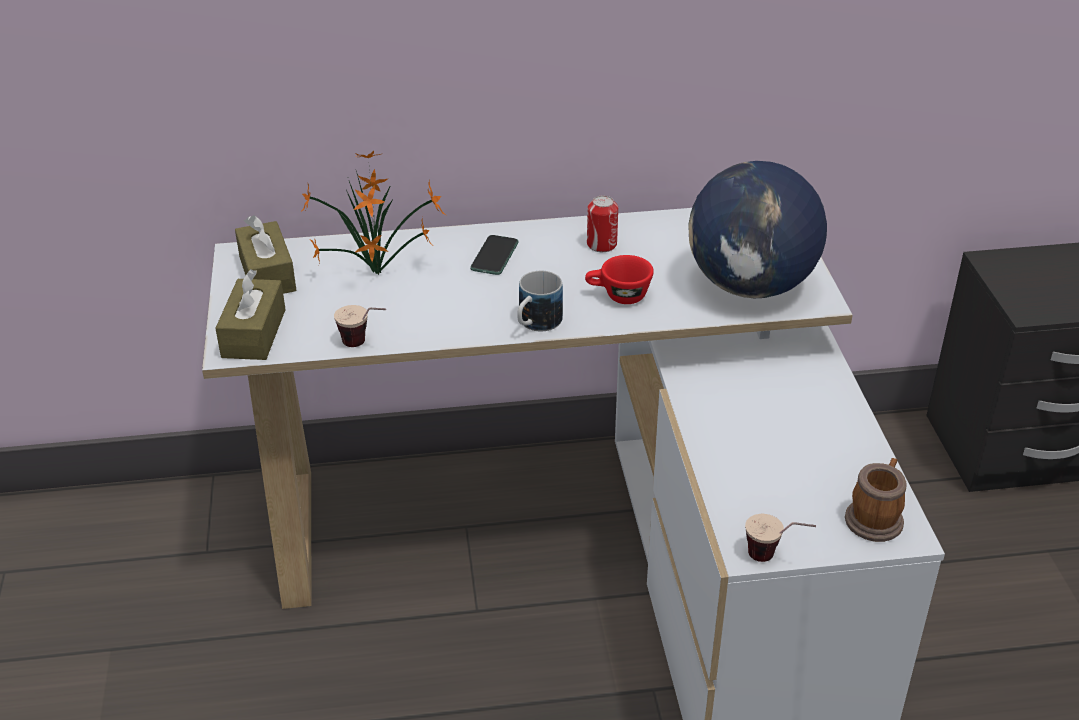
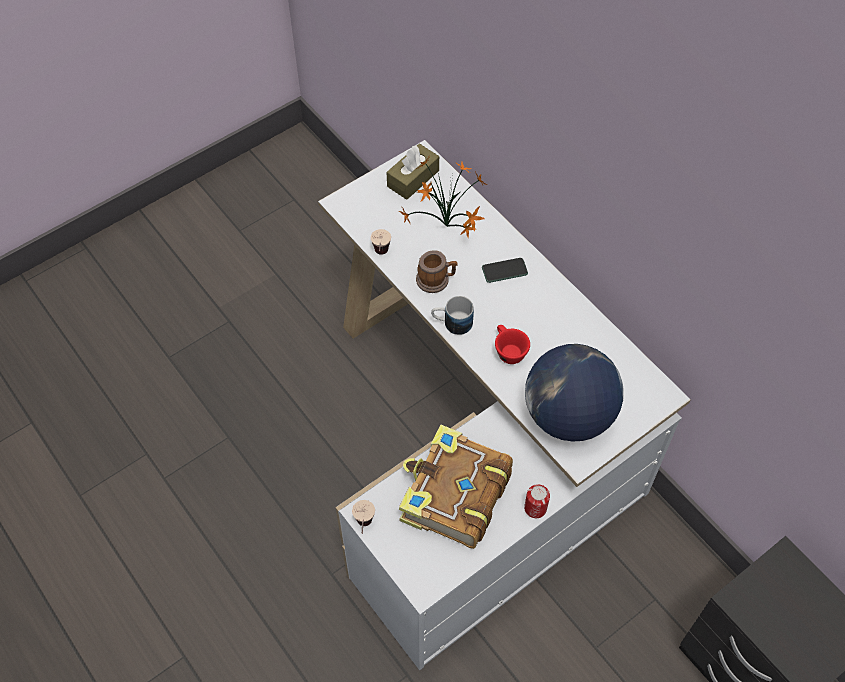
camera: 60 degrees right, 20 degrees up
brown tissue box [215,269,286,360] -> none
can [587,196,618,252] -> can moved to [524,484,550,518]
mug [845,458,907,542] -> mug moved to [416,250,458,293]
none -> book [399,425,513,549]

